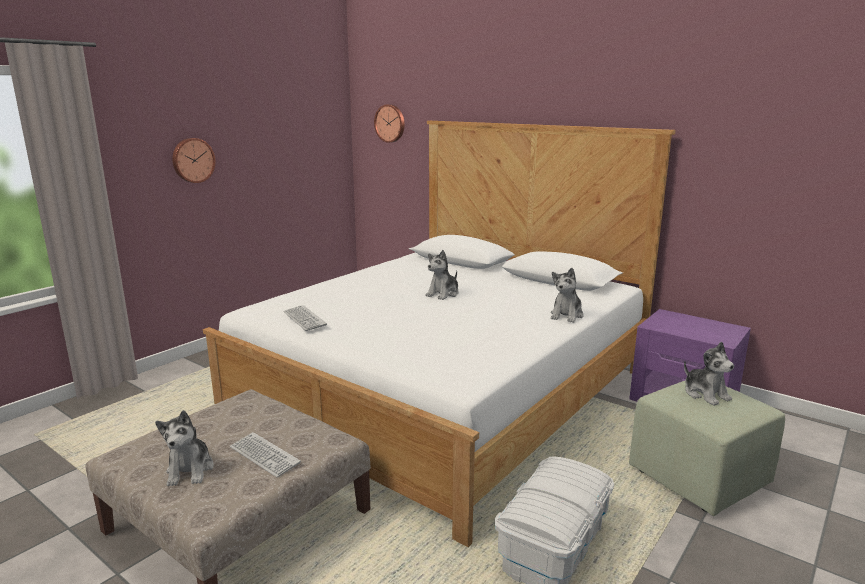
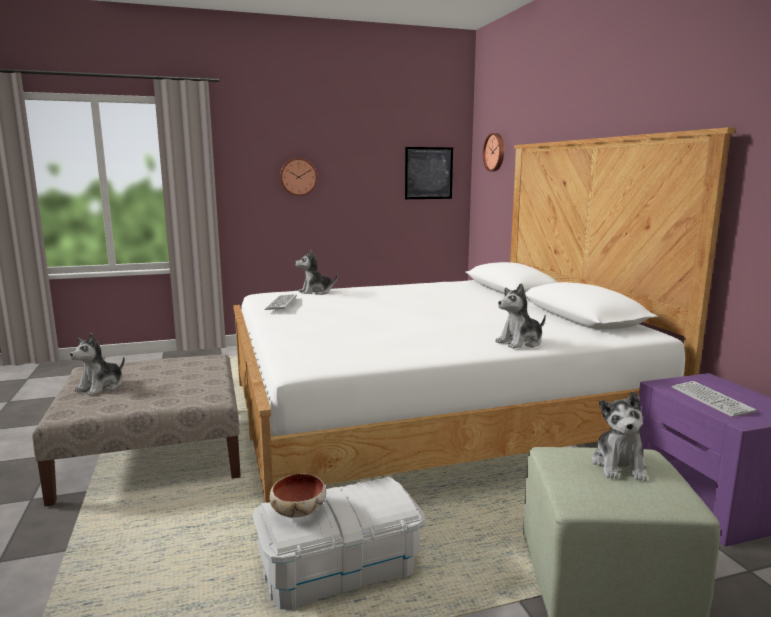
camera: 35 degrees right, 5 degrees down
keyboard [230,432,301,477] -> keyboard moved to [671,381,757,417]
plush toy [426,250,459,300] -> plush toy moved to [295,250,338,295]
none -> bowl [269,474,326,518]
none -> picture [405,147,453,199]

